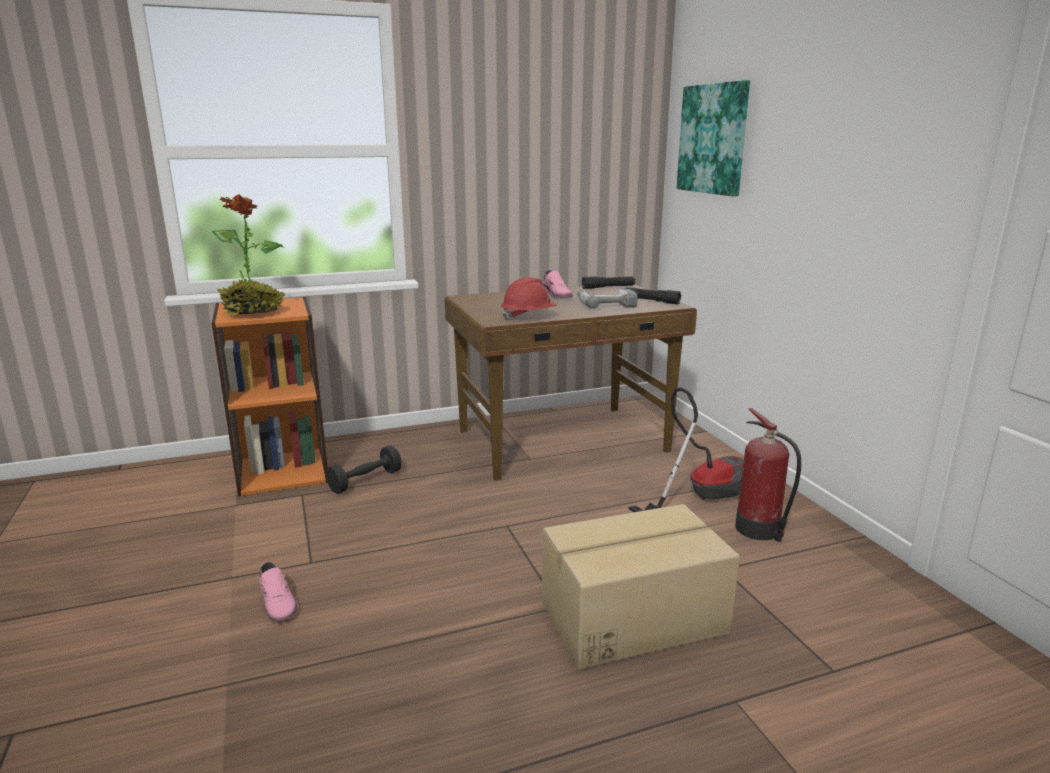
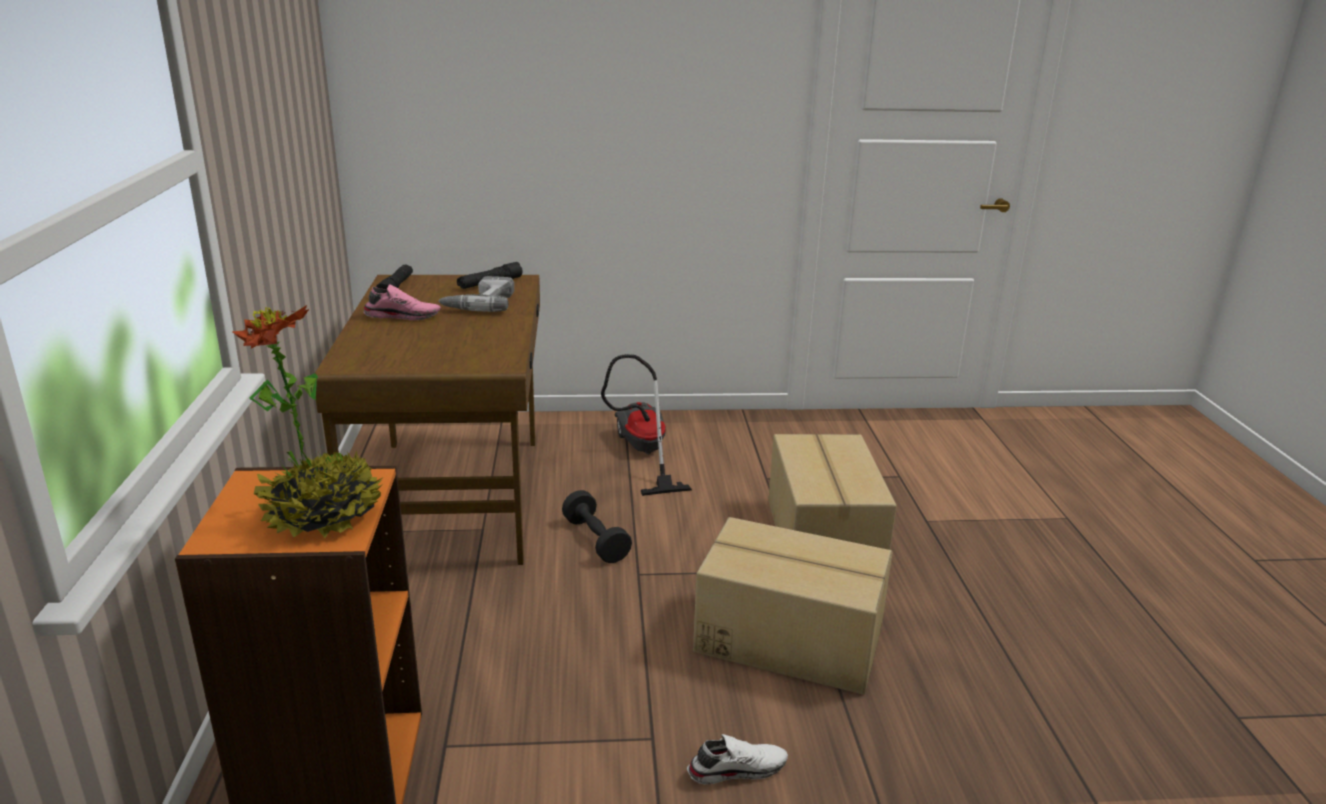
camera: 75 degrees left, 5 degrees up
pink shoe [259,562,299,622] -> white shoe [687,734,788,785]
black dumbbell [326,445,402,494] -> black dumbbell moved to [562,490,632,563]
red hard hat [501,277,557,320] -> none
picture [677,80,750,196] -> none
fire extinguisher [735,408,801,542] -> none
none -> cardboard box [693,517,892,695]

